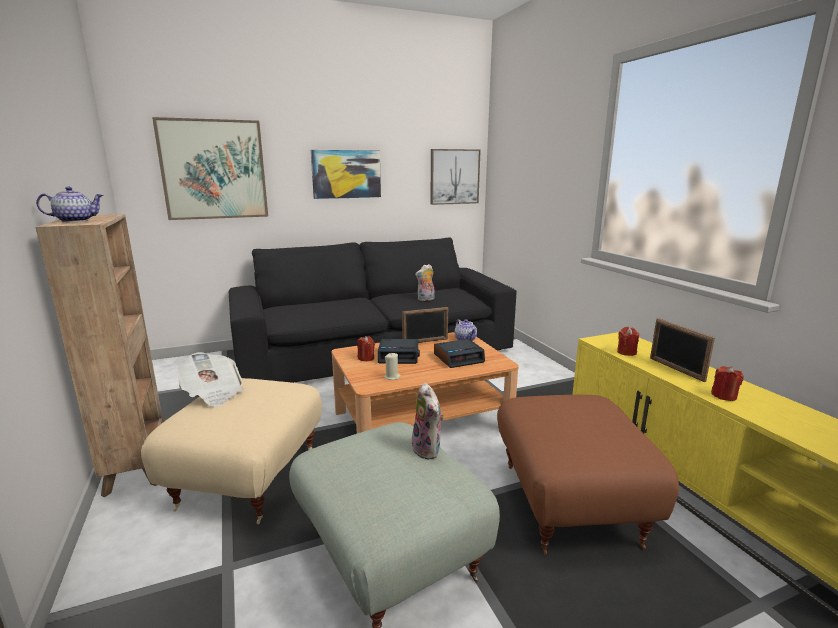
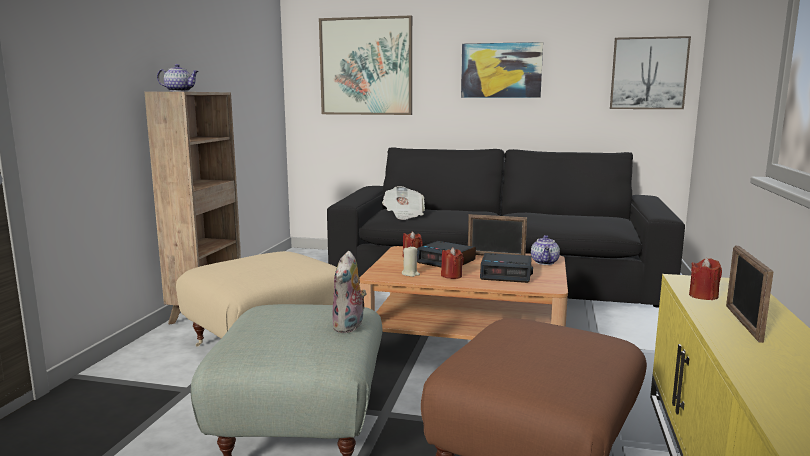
camera: 35 degrees right, 5 degrees down
newspaper [177,352,244,407] -> newspaper moved to [382,186,425,220]
plush toy [415,264,435,301] -> none
red candle [711,366,744,401] -> red candle moved to [441,247,464,279]

